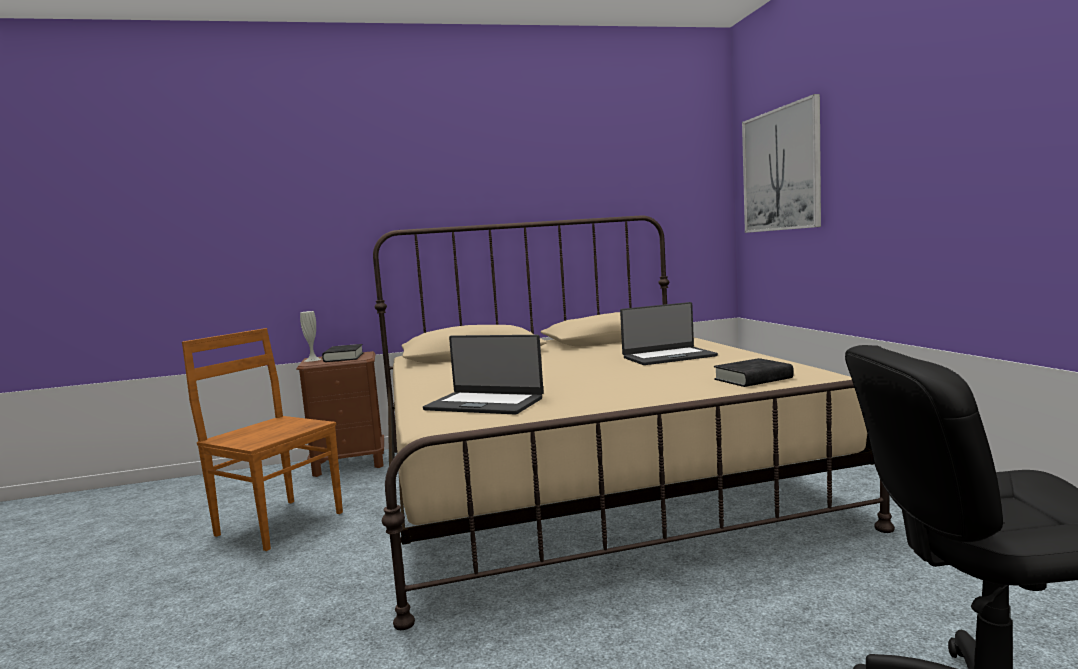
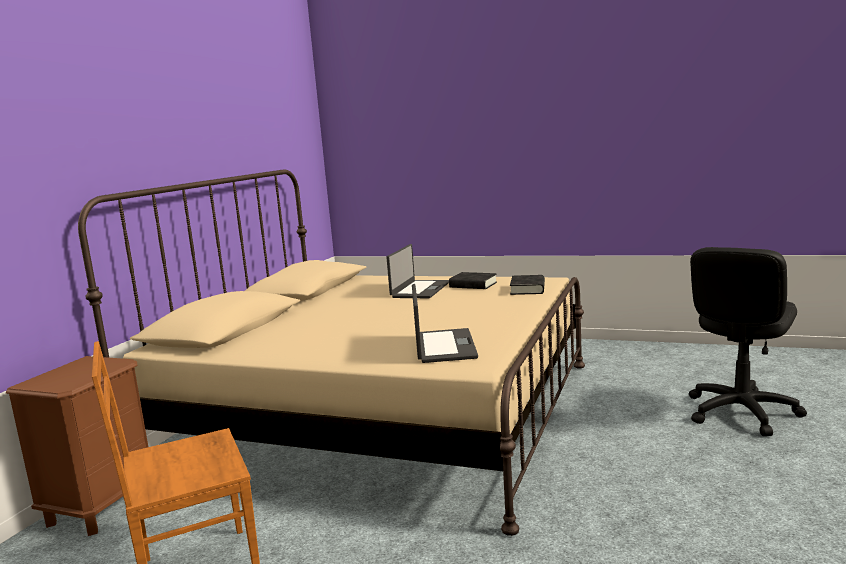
camera: 55 degrees left, 5 degrees up
white vase [300,311,321,362] -> none
black book [322,344,363,362] -> black book moved to [449,272,497,289]
laptop [423,335,544,415] -> laptop turned 60 degrees counterclockwise [412,284,478,363]
picture [742,94,821,233] -> none

